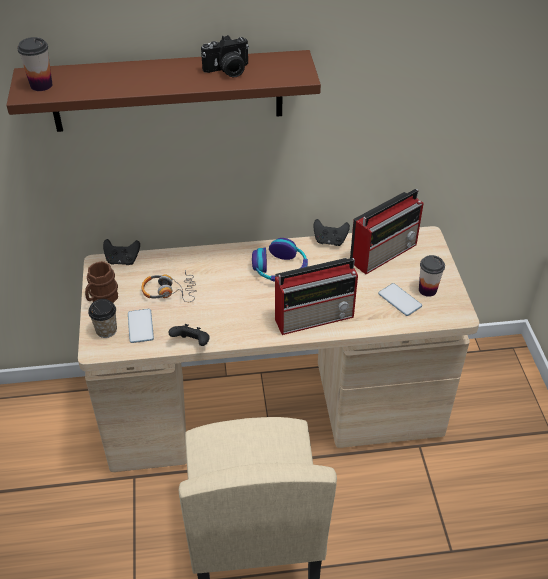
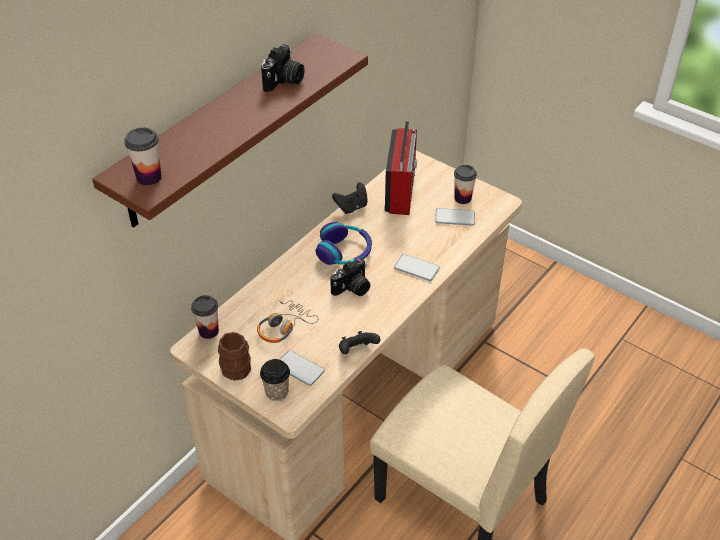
camera: 45 degrees left, 0 degrees up
black game controller [103,239,140,265] -> cup [191,295,219,339]
radio [275,258,358,335] -> phone [394,254,440,281]
none -> camera [330,259,370,296]

